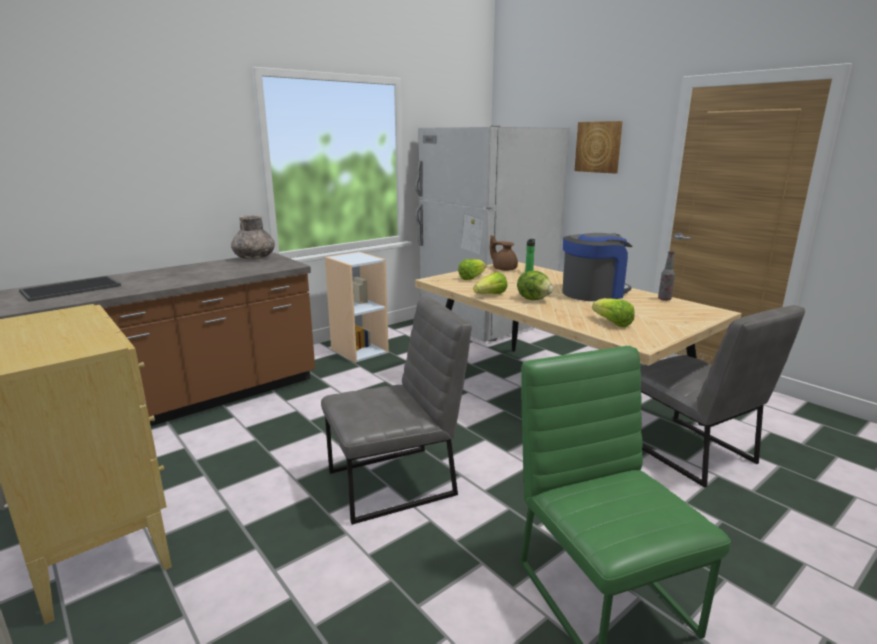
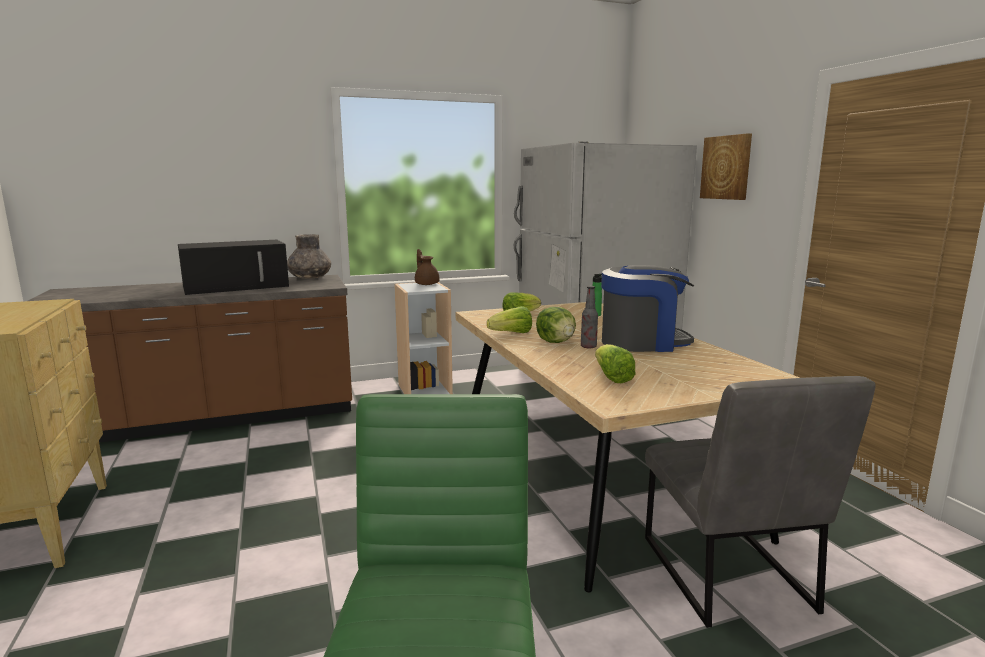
camera: 20 degrees right, 5 degrees down
tray [19,276,121,302] -> none
grey chair [321,297,471,525] -> none
brown teapot [490,235,518,271] -> brown teapot moved to [415,249,440,285]
bottle [658,251,675,301] -> bottle moved to [581,286,598,349]
none -> black microwave [178,240,289,295]

